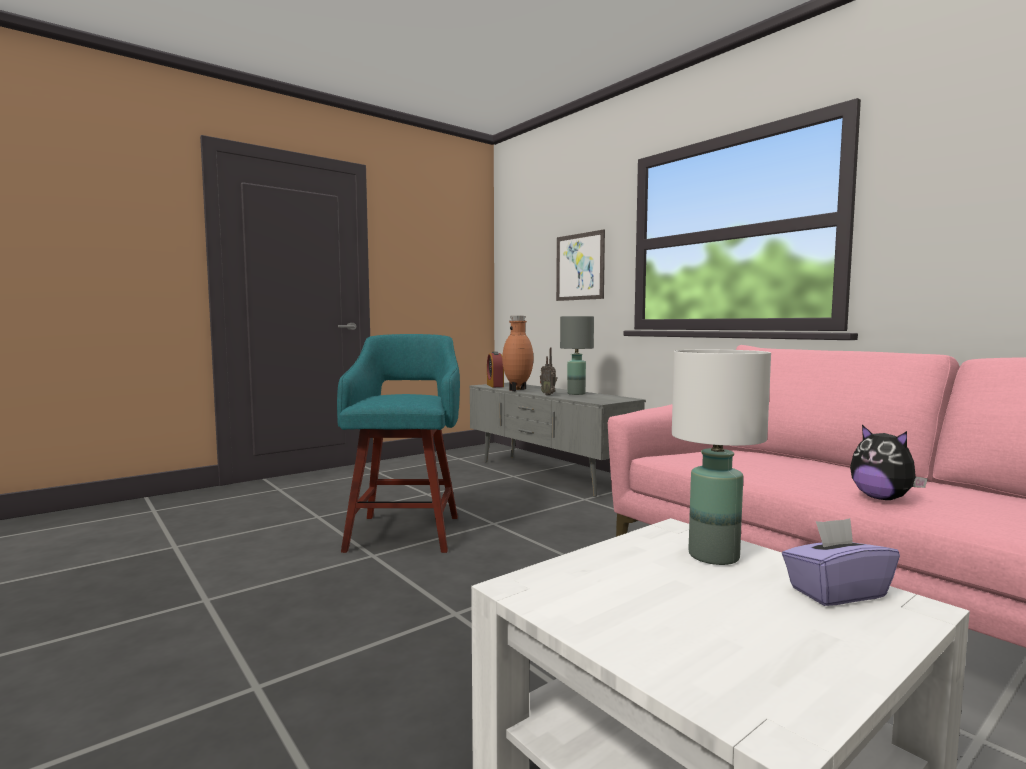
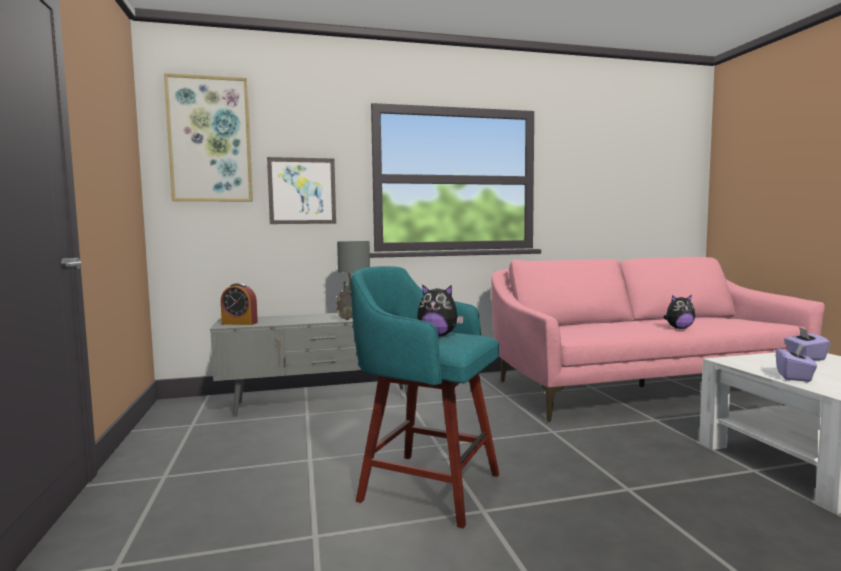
camera: 65 degrees left, 0 degrees up
brown vase [502,316,533,391] -> none
white table lamp [672,350,771,565] -> none
none -> picture [164,73,253,201]
none -> plush toy [417,284,464,336]
none -> purple tissue box [776,343,817,382]

